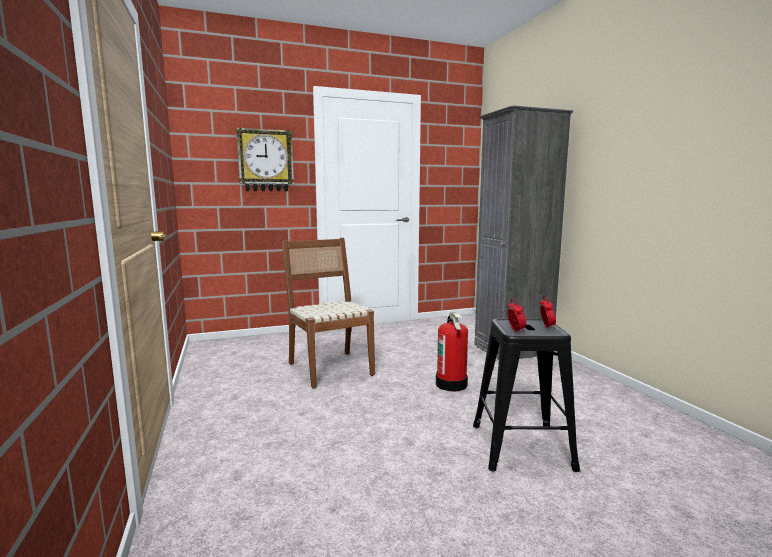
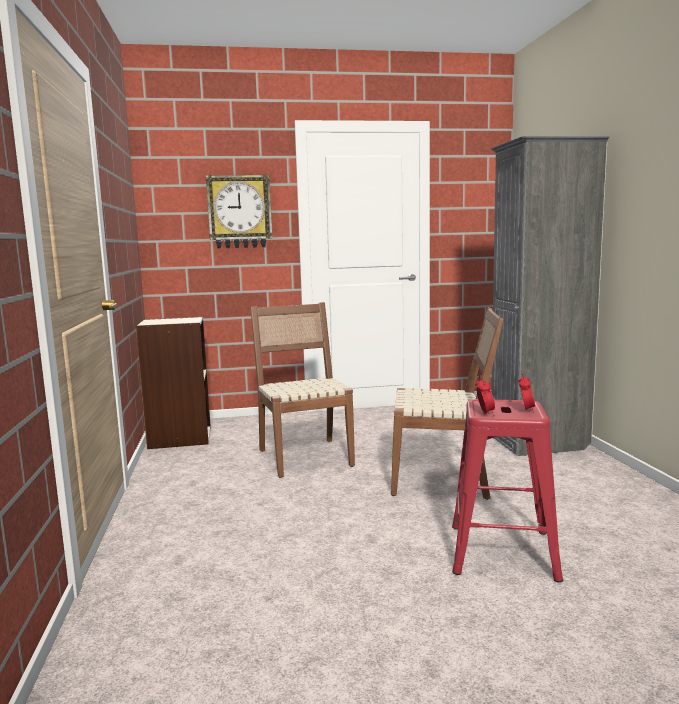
camera: 10 degrees right, 0 degrees up
fire extinguisher [436,313,468,392] -> chair [391,307,503,500]
black stool [473,319,580,472] -> red stool [452,399,563,582]
none -> bookcase [136,317,211,449]

